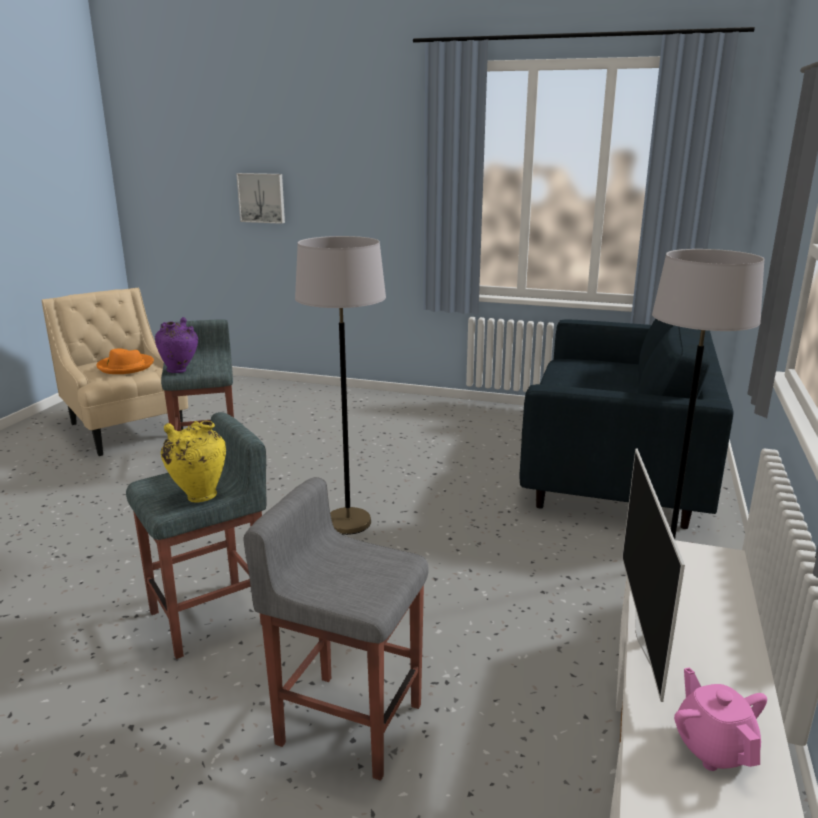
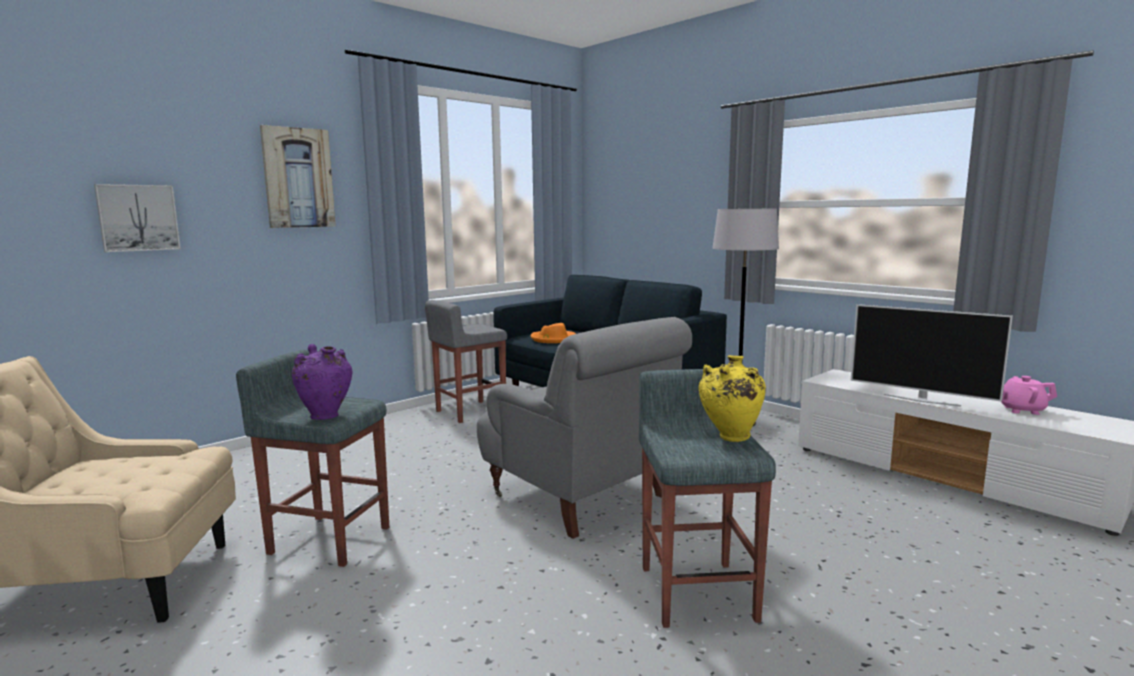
camera: 60 degrees left, 10 degrees down
orange hat [97,348,154,374] -> orange hat moved to [531,323,576,343]
grey stool [244,477,429,781] -> grey stool moved to [425,300,507,423]
grey floor lamp [295,236,386,535] -> grey armchair [477,317,692,539]
none -> picture [260,125,336,228]

